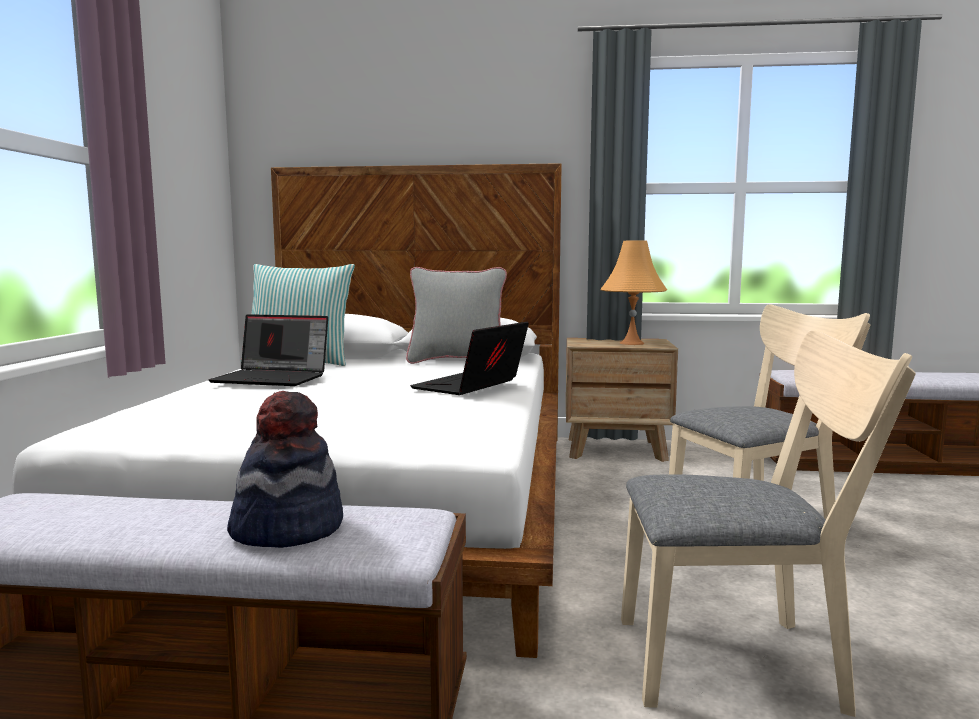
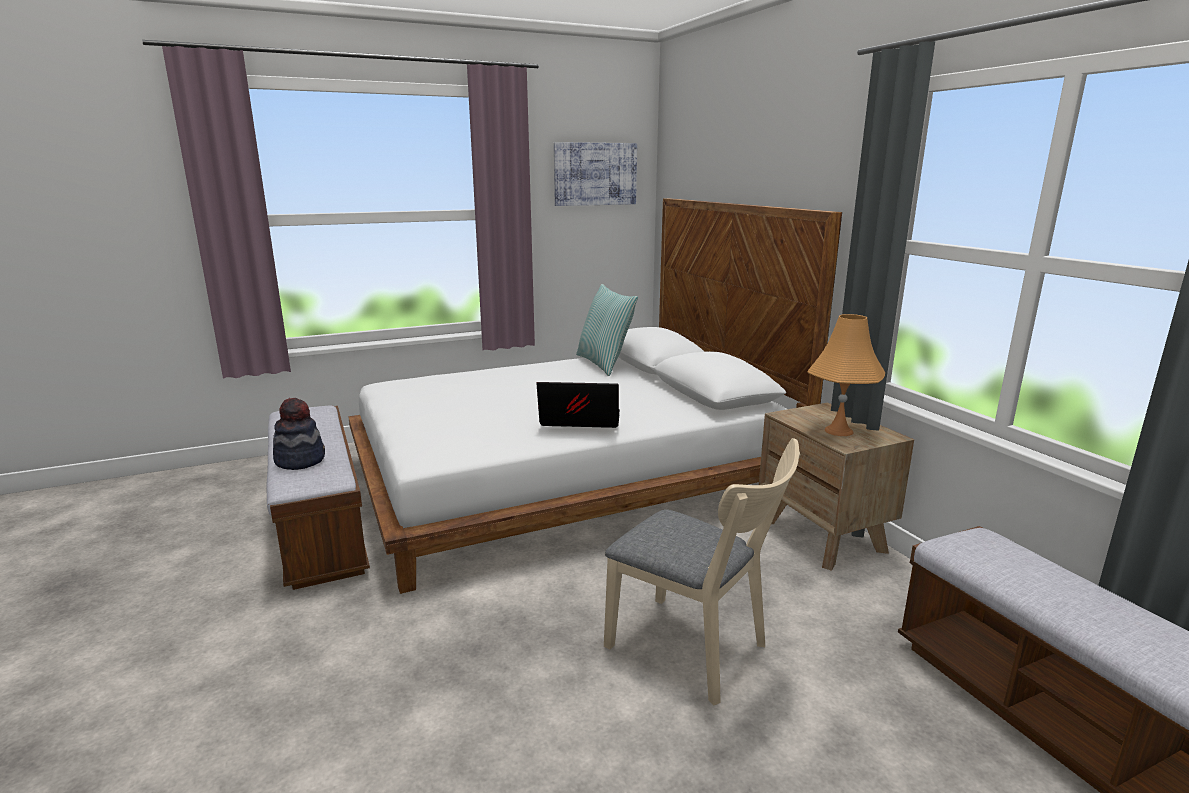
camera: 60 degrees right, 10 degrees up
laptop [208,314,328,386] -> none
grey pillow [406,267,507,364] -> none
beige chair [621,330,916,717] -> none
none -> picture [554,142,637,206]

